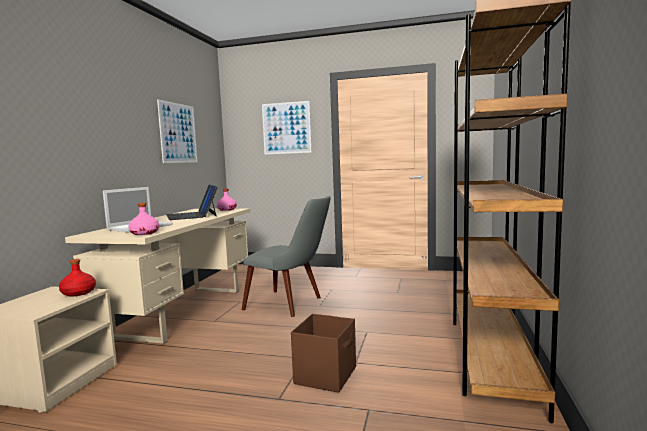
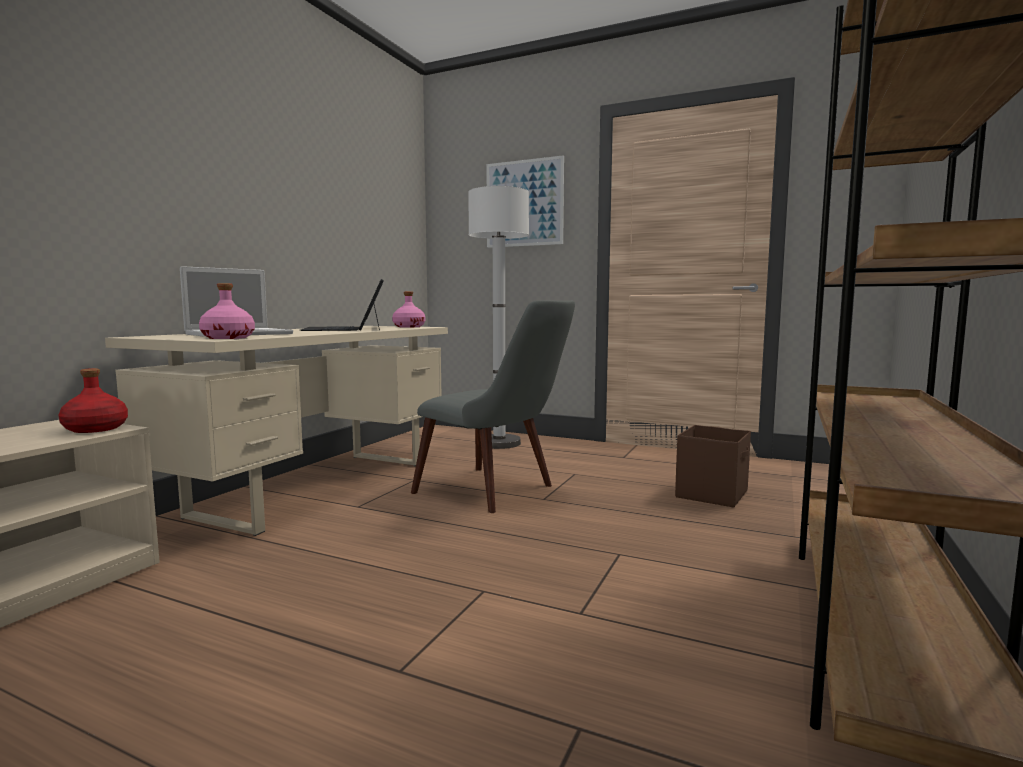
camera: 10 degrees right, 0 degrees up
picture [157,99,197,163] -> none
brown storage box [291,314,356,393] -> brown storage box moved to [675,425,751,507]
none -> white floor lamp [468,186,529,449]

